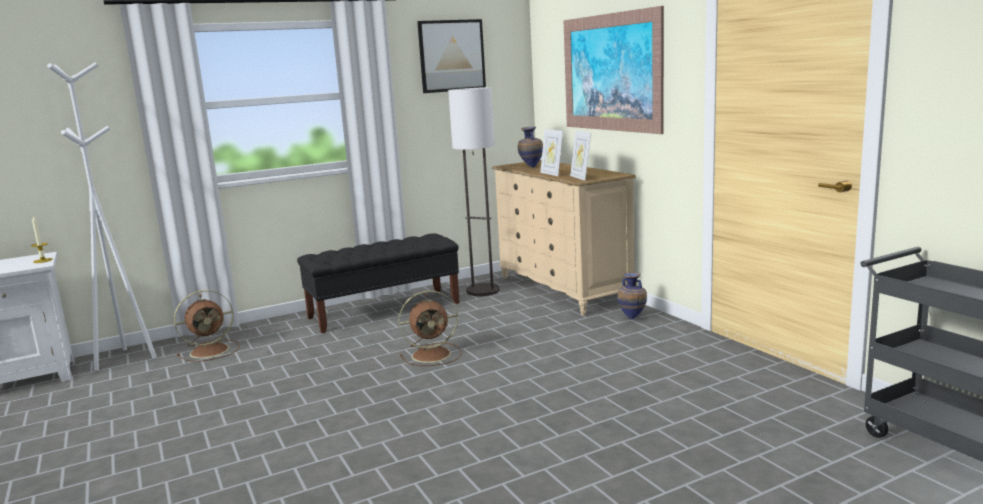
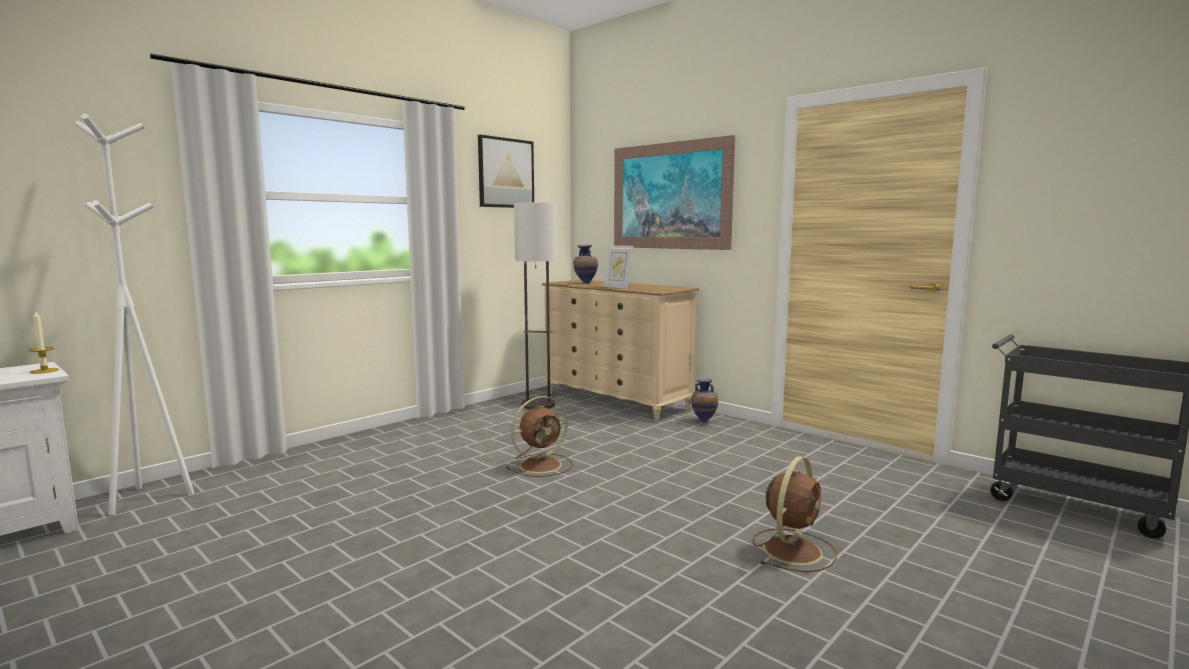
camera: 20 degrees left, 5 degrees down
brown fan [174,290,240,362] -> brown fan moved to [752,456,836,572]
black bench [297,233,460,334] -> none
picture frame [570,130,591,181] -> none

